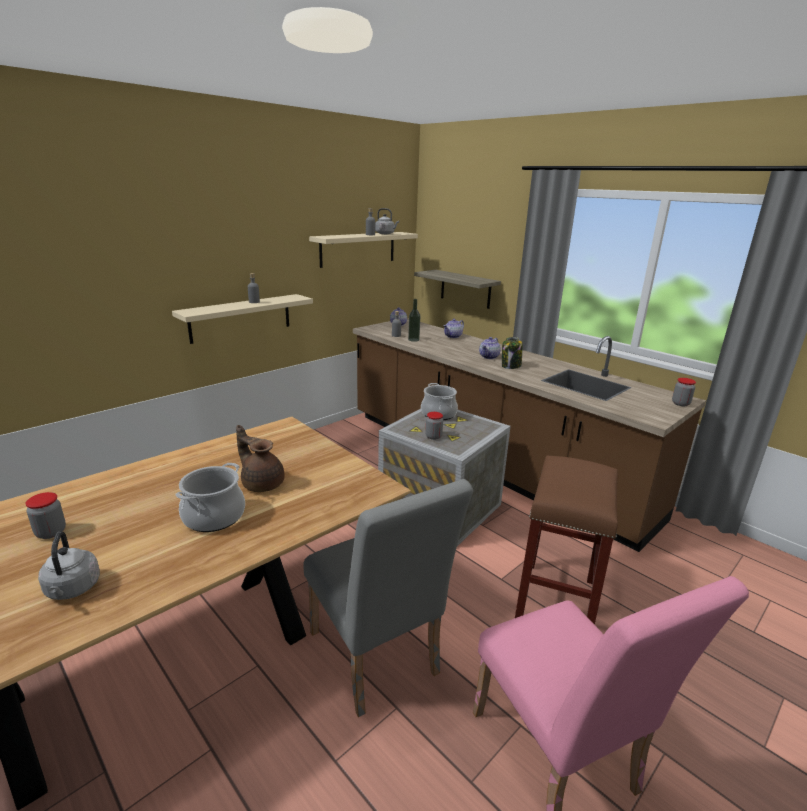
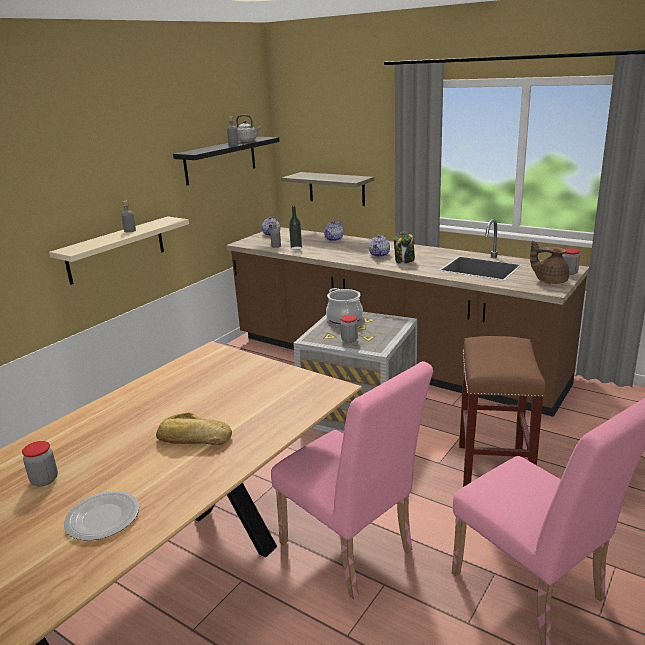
camera: 10 degrees left, 0 degrees up
grey kettle [38,531,100,600] -> plate [64,491,139,541]
cooking pot [175,463,245,532] -> bread [156,412,232,445]
brown teapot [236,425,285,492] -> brown teapot moved to [530,241,569,284]
grey chair [303,479,473,717] -> pink chair [271,361,433,599]
beige shelf [309,232,418,268] -> black shelf [173,137,280,185]

